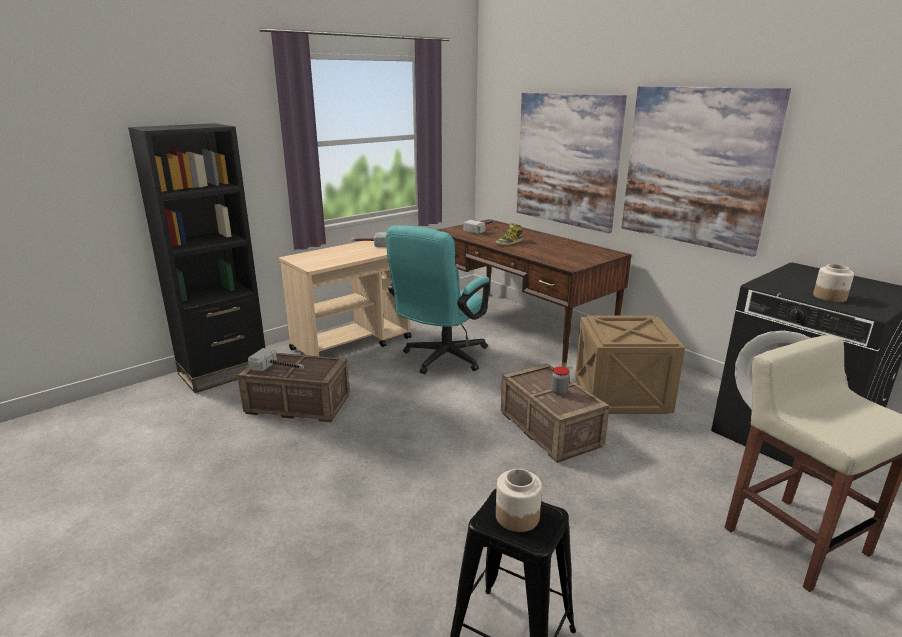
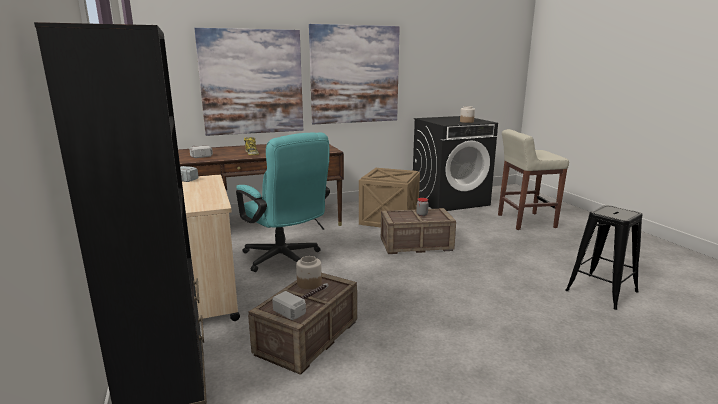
camera: 70 degrees left, 5 degrees down
jar [496,469,542,532] -> jar moved to [296,256,322,289]

